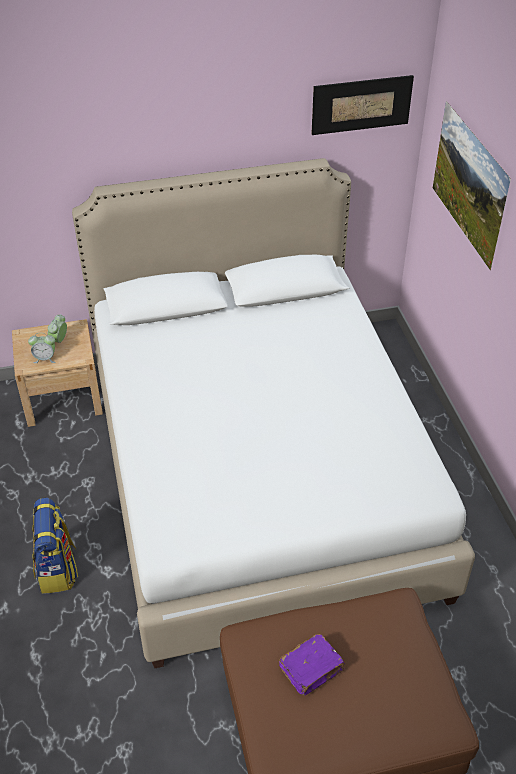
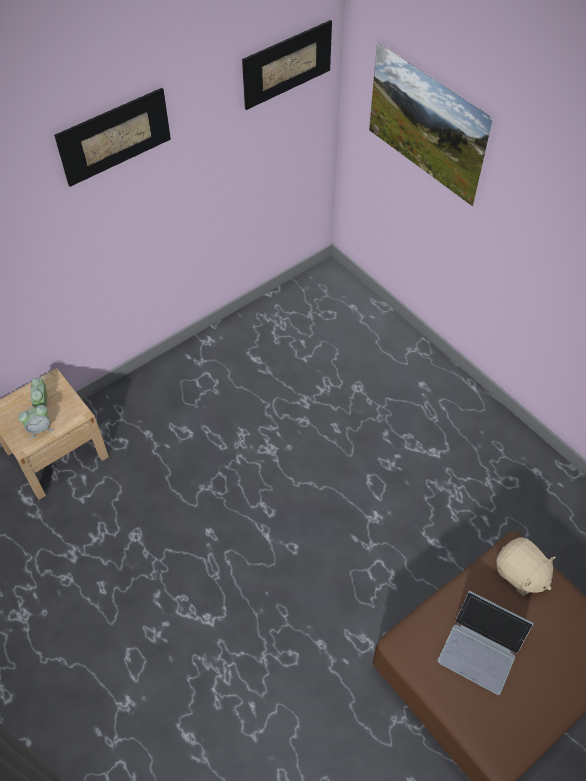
camera: 25 degrees left, 10 degrees up
backpack [32,498,78,594] -> none
white bed [72,158,475,668] -> none
purple book [279,634,345,696] -> laptop [438,591,534,695]
none -> picture [54,88,171,187]
none -> beige plush toy [496,538,556,596]

